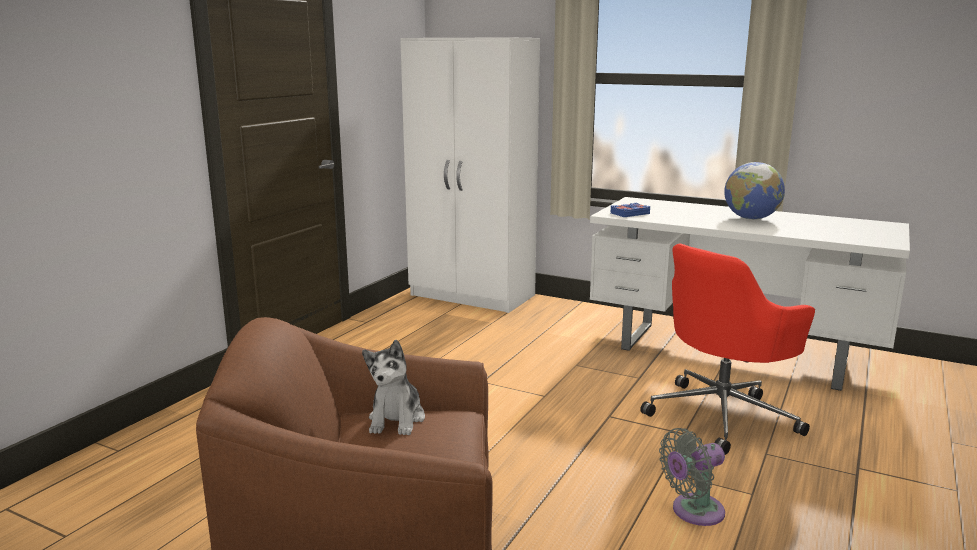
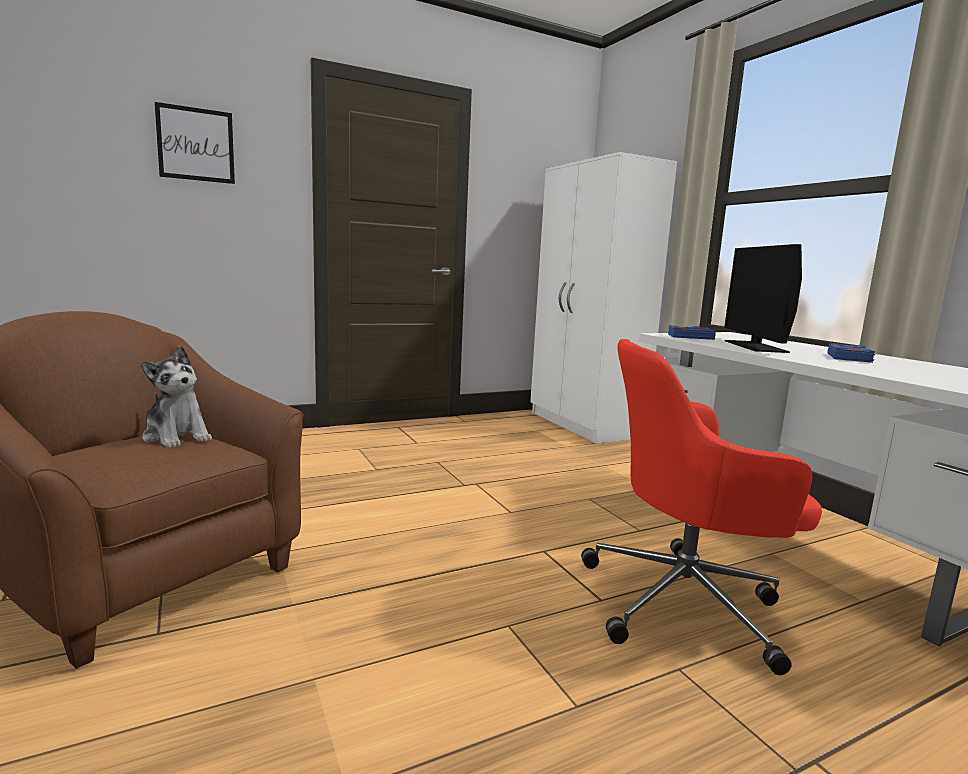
camera: 35 degrees right, 5 degrees down
plush toy [362,340,425,435] -> plush toy turned 90 degrees counterclockwise [141,346,212,448]
grey fan [659,428,725,526] -> none
globe [724,162,785,220] -> blue book [827,343,875,363]
none -> picture [155,102,235,184]
none -> monitor [724,244,802,353]

